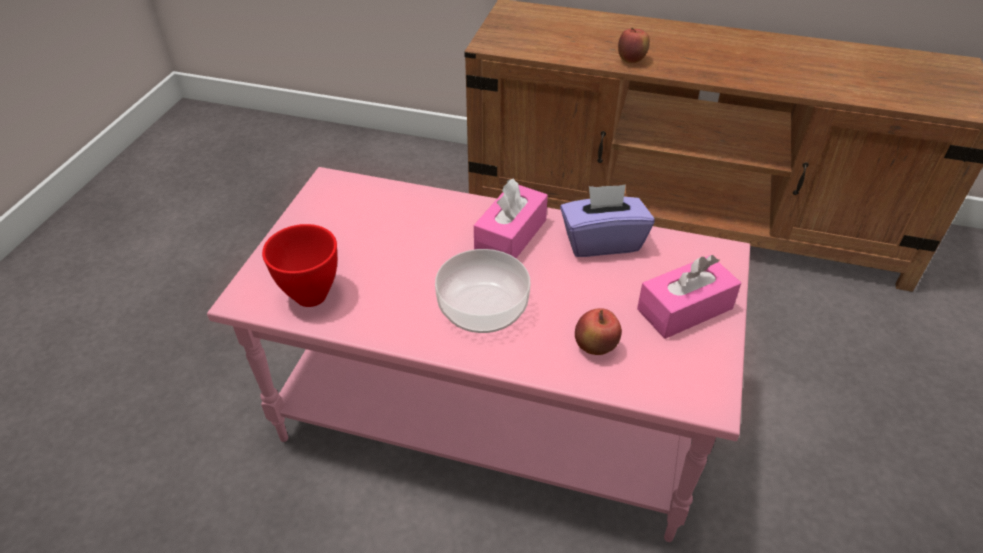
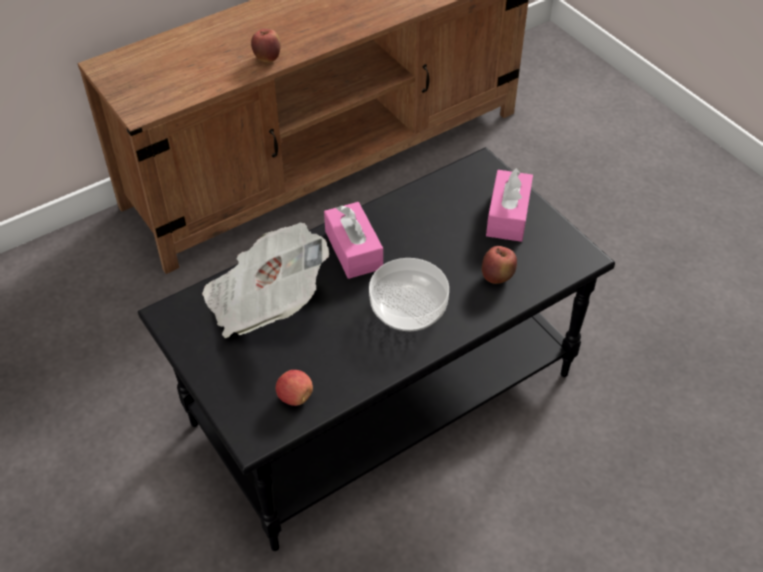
camera: 50 degrees left, 5 degrees up
pink coffee table [207,167,750,542] -> black coffee table [138,147,615,551]
red bowl [262,224,337,307] -> apple [276,370,313,406]
purple tissue box [560,184,655,257] -> none
none -> newspaper [202,223,329,338]

